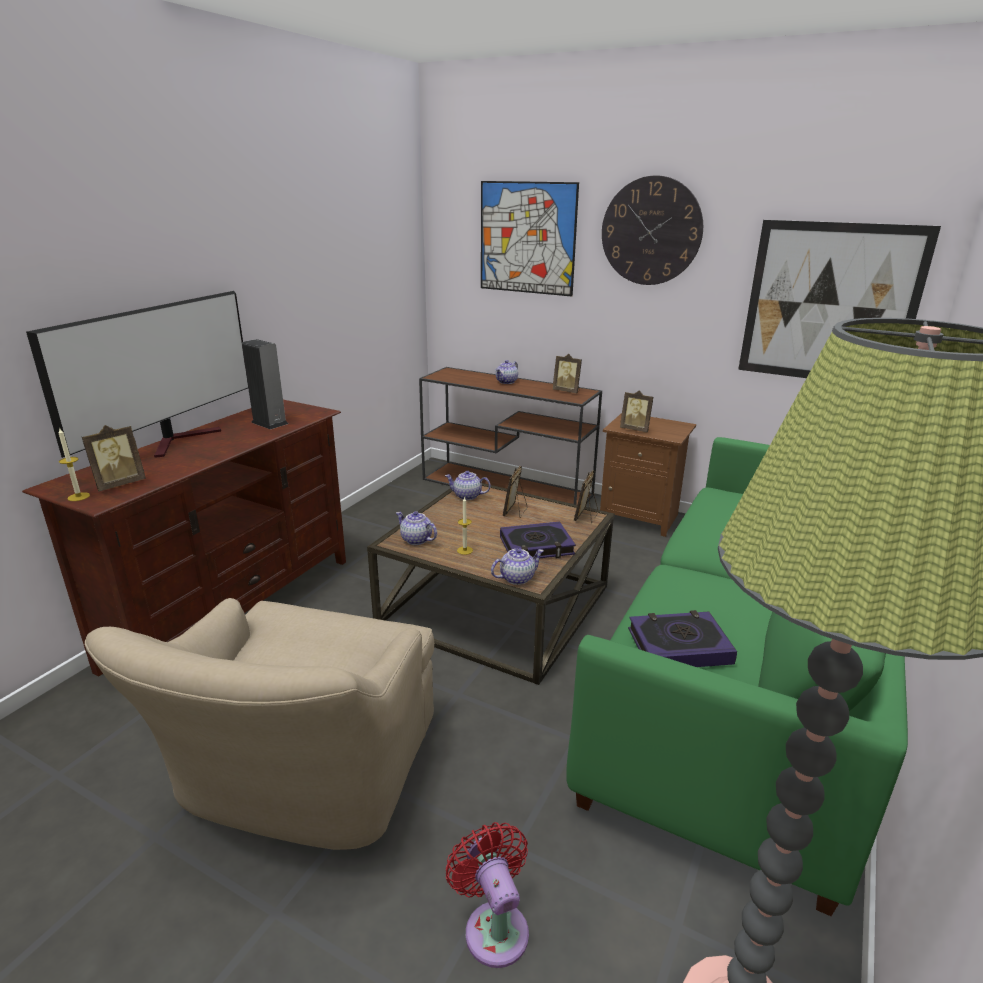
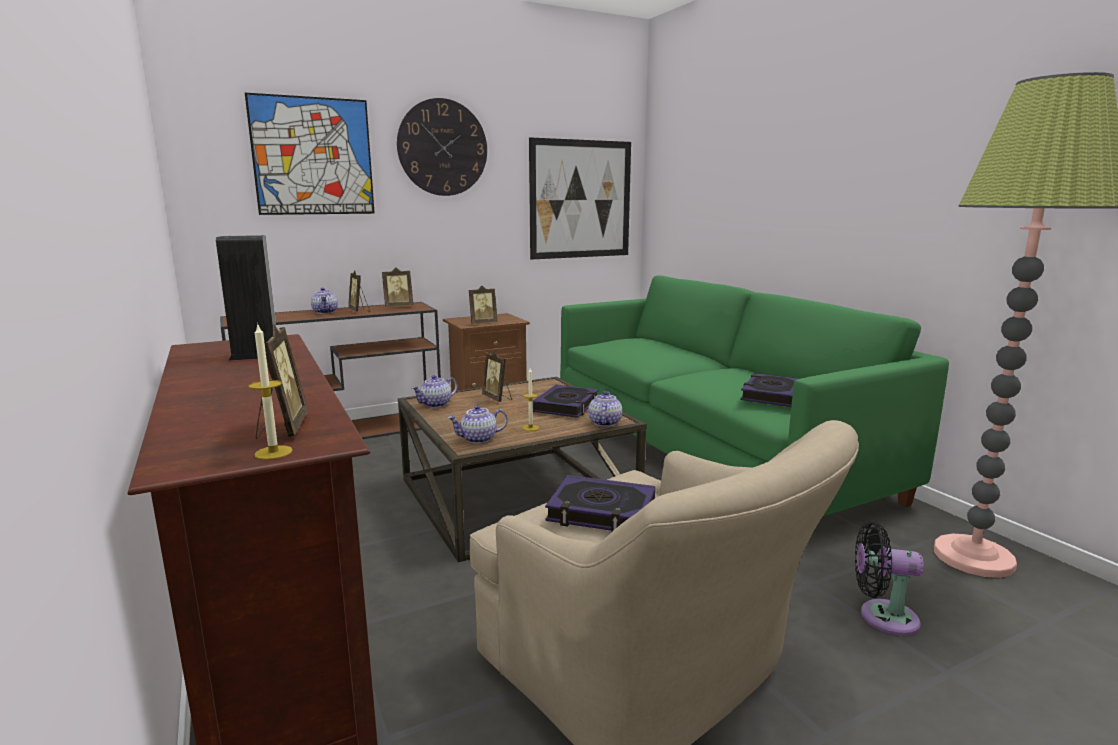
camera: 55 degrees left, 10 degrees down
television [26,291,248,458] -> none
red fan [446,822,529,968] -> black fan [855,523,924,636]
picture frame [574,470,598,524] -> picture frame moved to [348,271,370,312]
none -> book [545,475,656,532]

